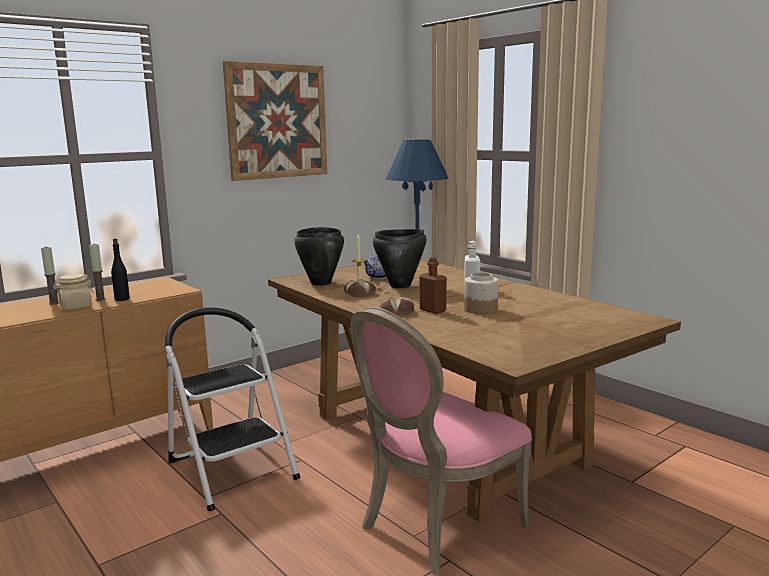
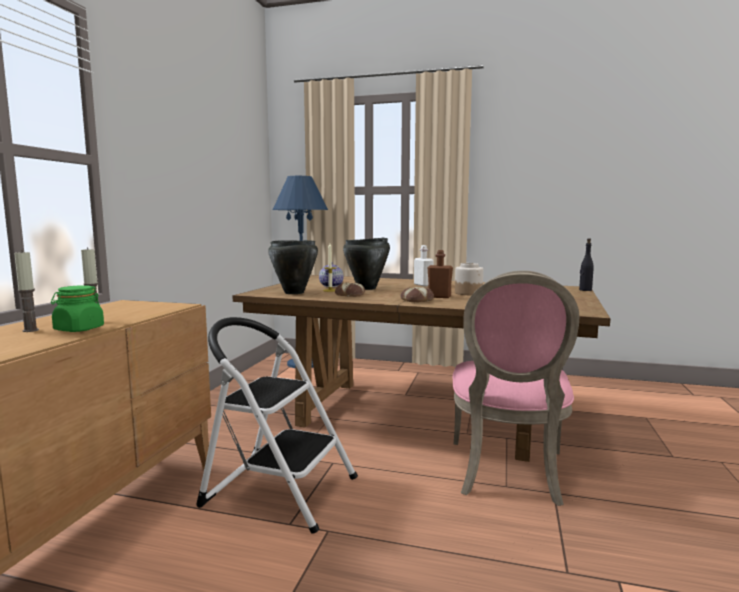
camera: 35 degrees left, 5 degrees down
beige jar [53,274,94,310] -> green jar [51,285,104,332]
black bottle [111,238,130,301] -> black bottle moved to [579,239,594,291]
picture [223,61,327,181] -> none

